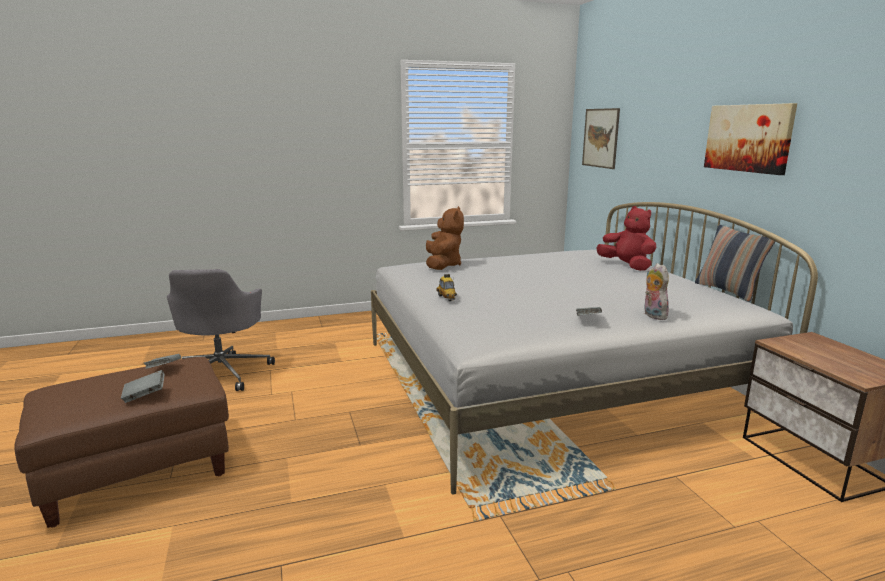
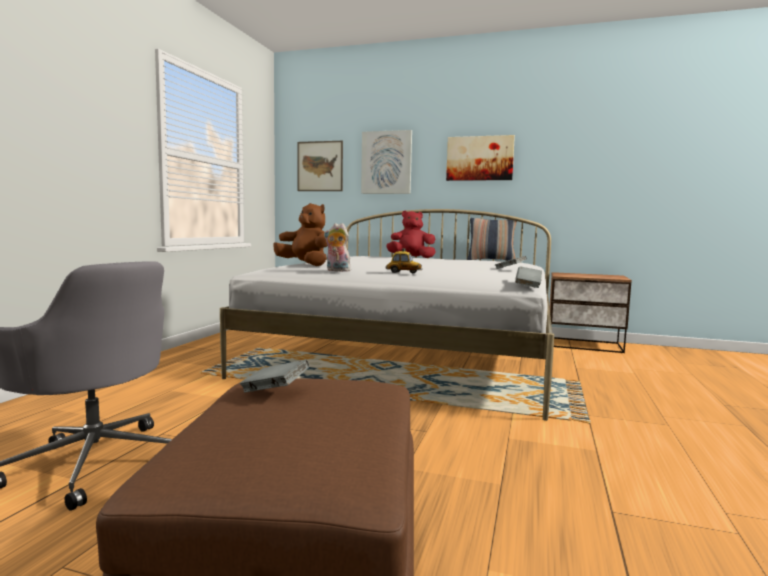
camera: 55 degrees left, 10 degrees down
grey book [121,370,164,403] -> grey book moved to [515,266,542,288]
plush toy [644,263,670,320] -> plush toy moved to [324,223,351,272]
none -> picture [361,130,412,194]

